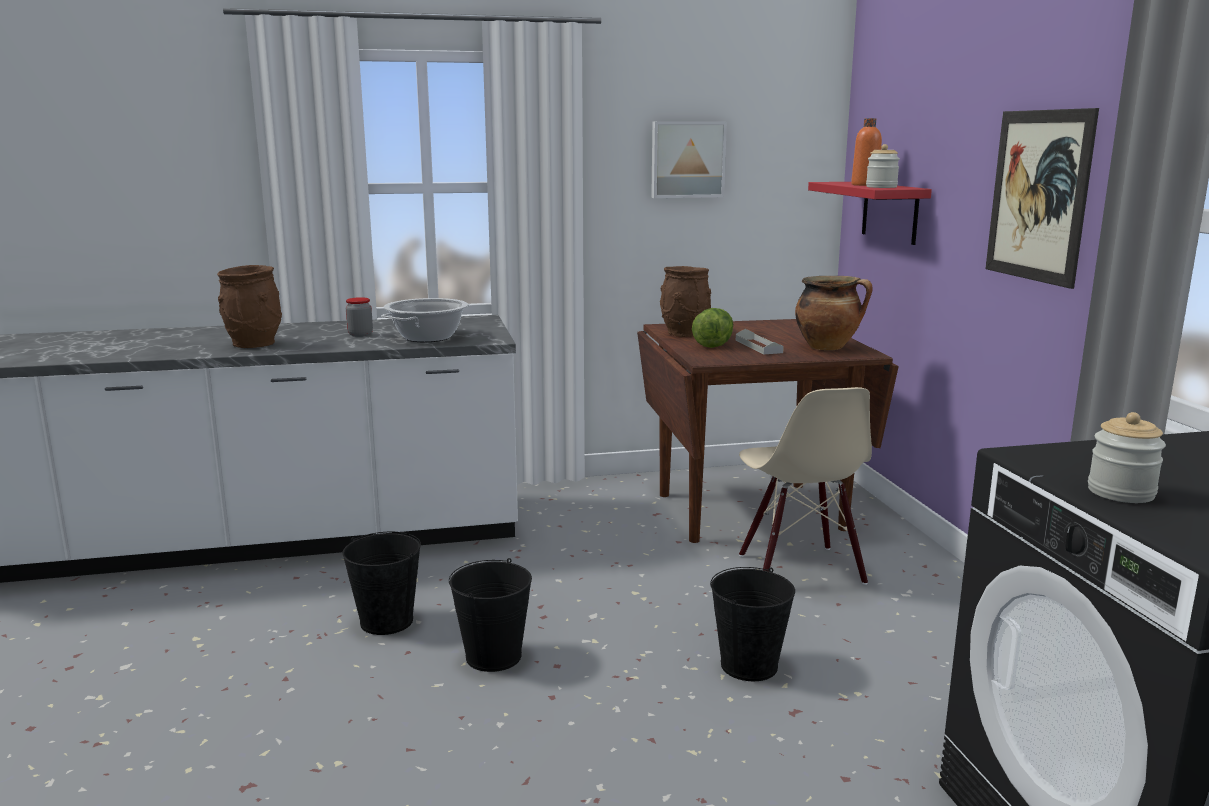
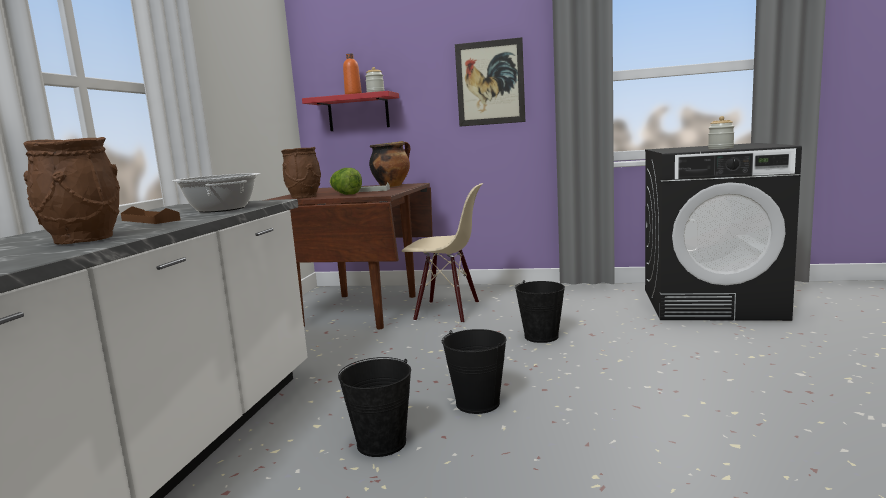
camera: 65 degrees left, 5 degrees down
jar [346,297,373,337] -> brown tray [121,206,180,224]
picture [651,121,727,198] -> none

